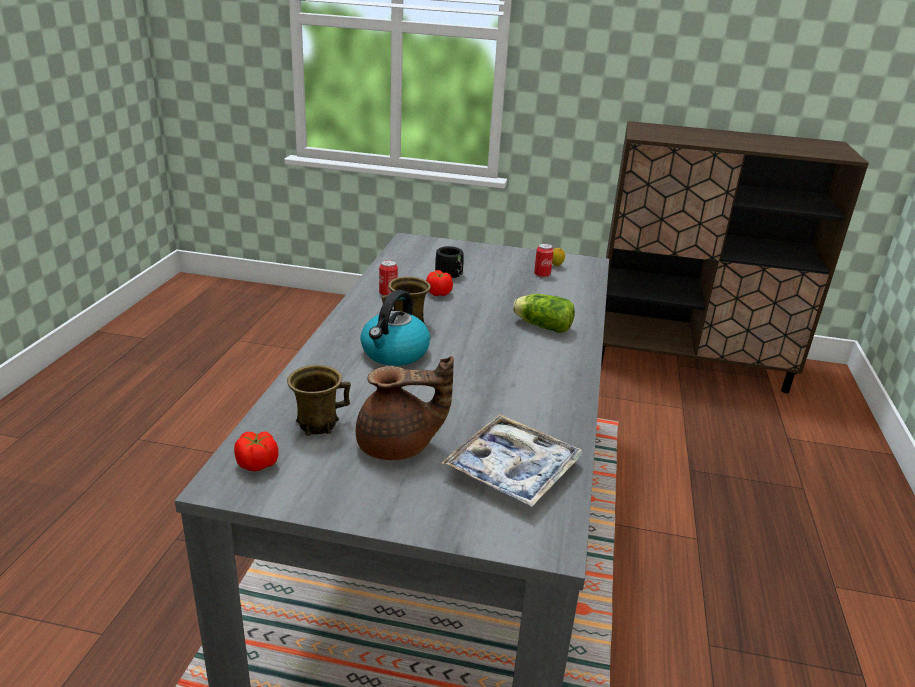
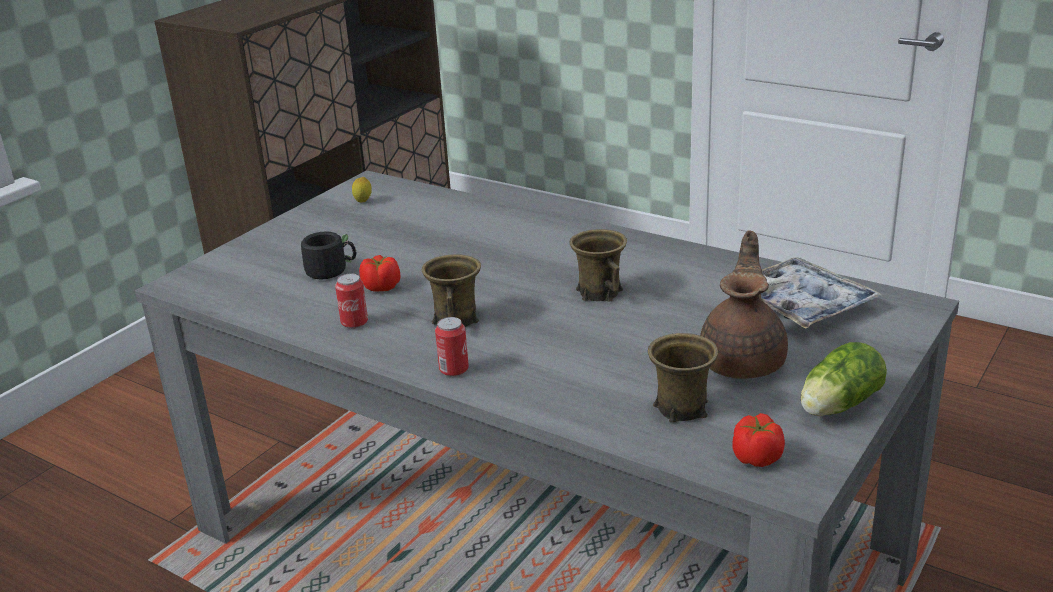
camera: 65 degrees left, 0 degrees up
kettle [360,290,430,366] -> none
lettuce [513,294,575,333] -> lettuce moved to [801,342,887,416]
can [534,243,554,278] -> can moved to [435,317,469,377]
none -> brown mug [569,229,627,302]

